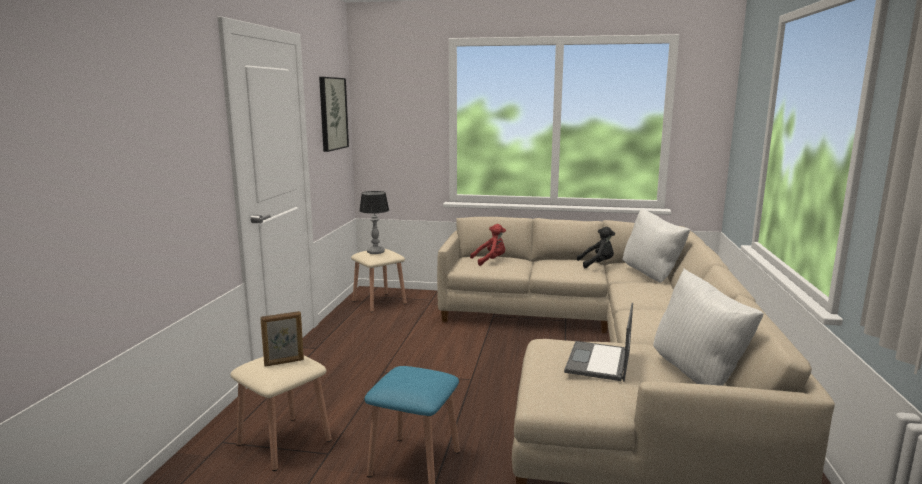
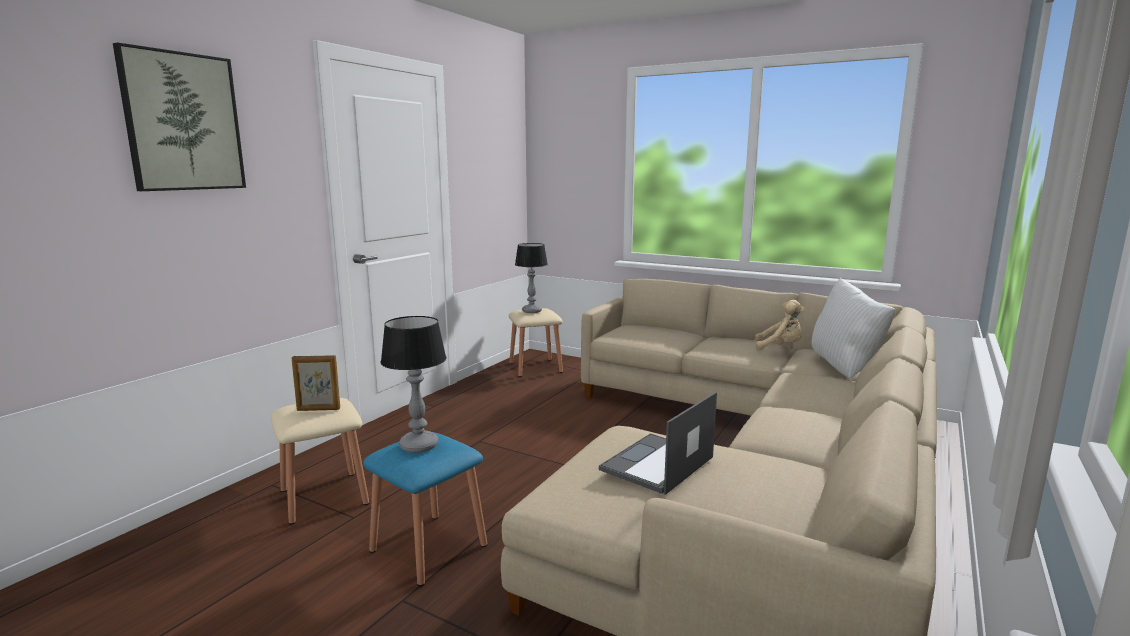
camera: 20 degrees right, 0 degrees up
picture [319,77,349,152] -> picture moved to [113,42,246,191]
red plush toy [470,224,506,266] -> none
black plush toy [577,227,615,268] -> beige plush toy [755,300,805,351]
white pillow [653,268,764,386] -> none
none -> table lamp [381,316,447,453]

